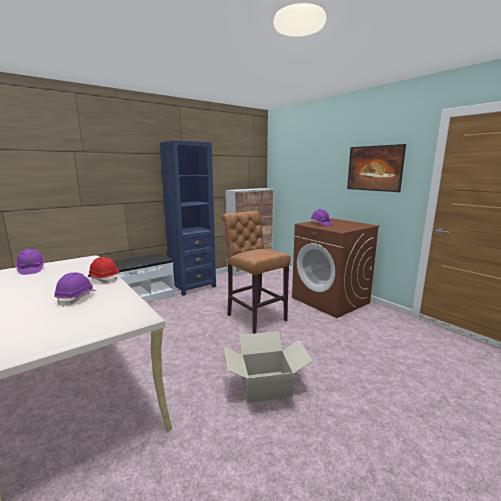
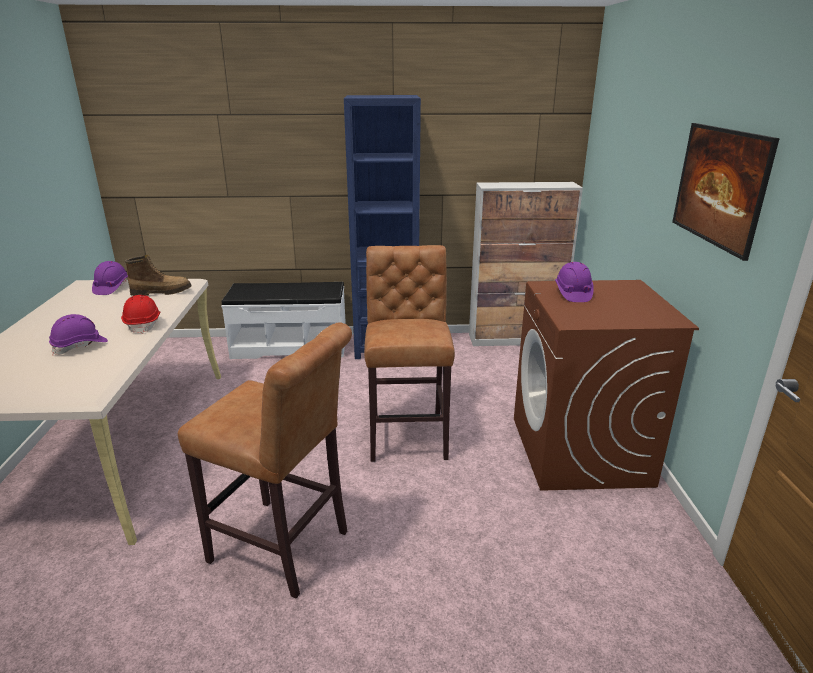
camera: 35 degrees right, 10 degrees up
cardboard box [224,331,312,403] -> brown stool [178,322,352,598]
none -> boot [125,255,192,296]

